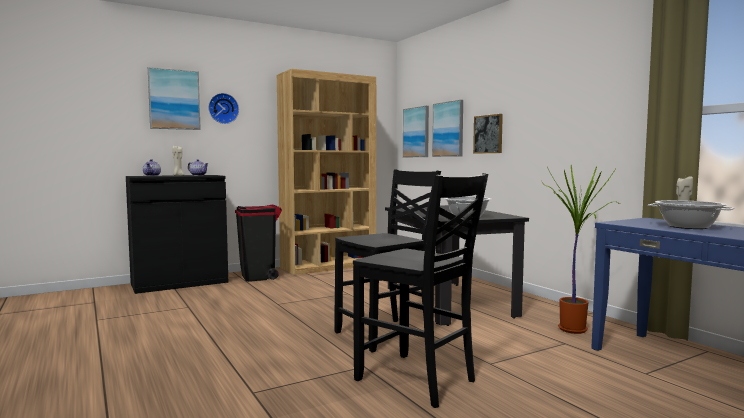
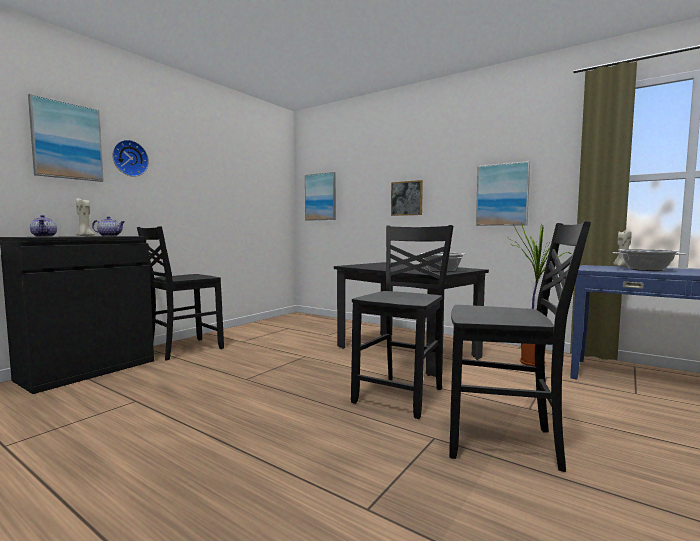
camera: 25 degrees left, 0 degrees up
black trash can [235,205,282,282] -> black chair [137,226,224,360]
brown bookcase [277,69,376,275] -> none
picture [432,100,463,157] -> picture moved to [476,161,530,226]

